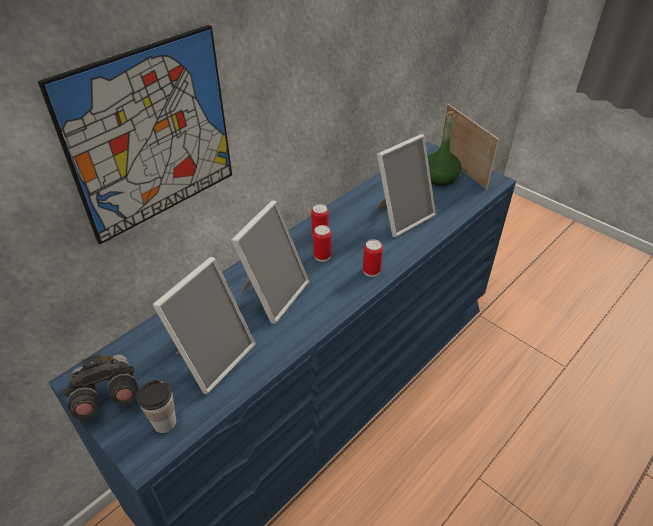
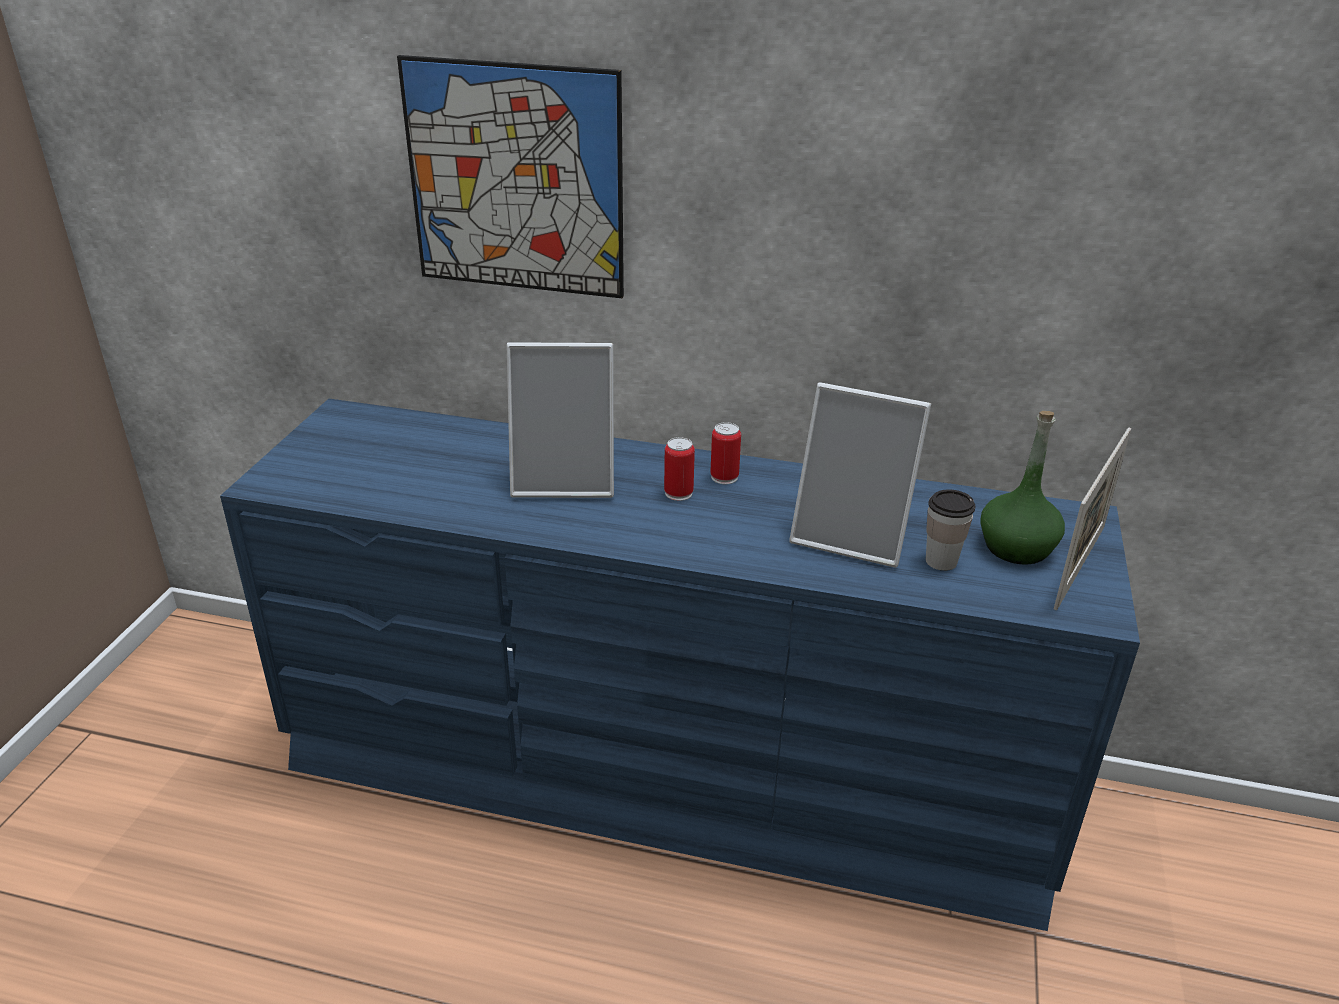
camera: 60 degrees right, 10 degrees down
grey binoculars [64,354,138,420] -> none
cup [137,380,176,433] -> cup moved to [926,489,975,571]
picture frame [153,257,256,394] -> none
can [363,240,383,277] -> none

